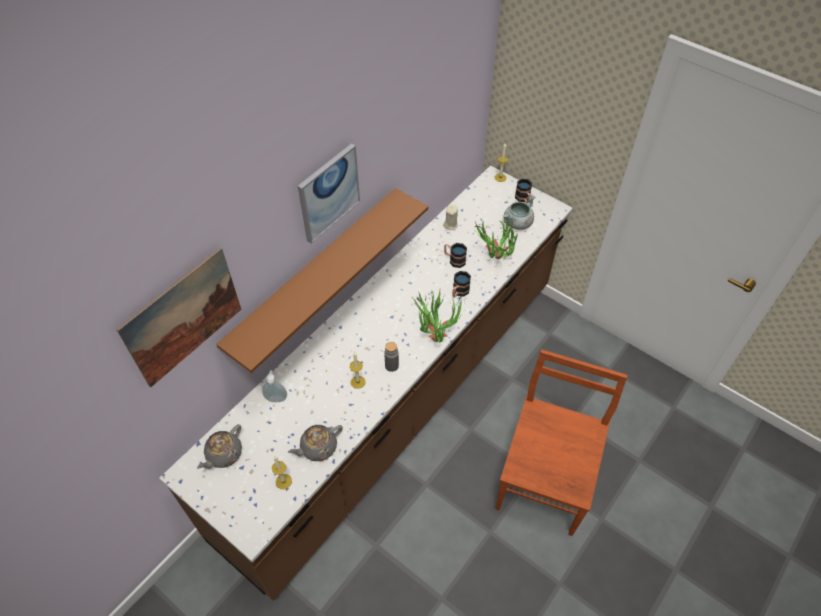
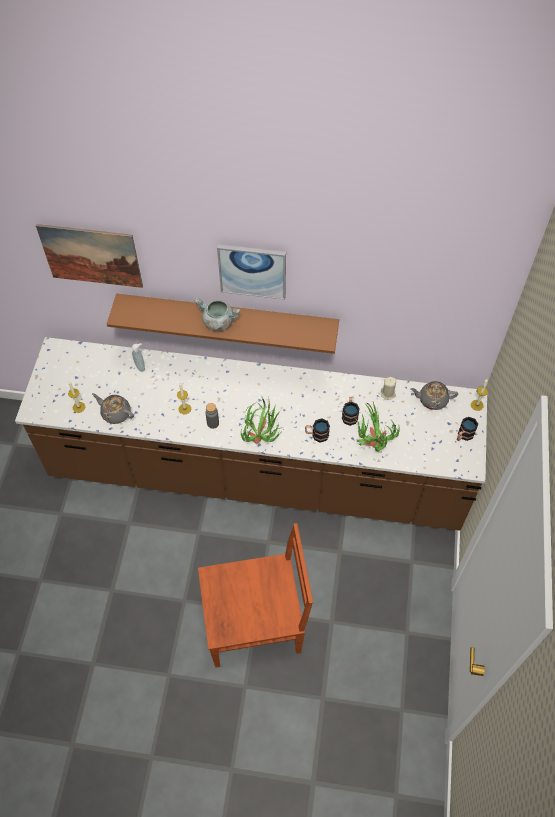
camera: 60 degrees right, 5 degrees up
grey teapot [197,424,242,469] -> grey teapot moved to [411,381,458,410]
grey cooking pot [502,194,536,230] -> grey cooking pot moved to [194,298,240,331]

